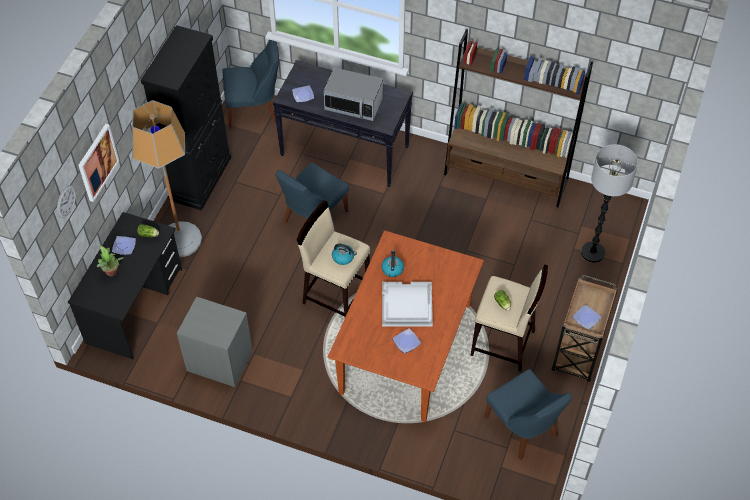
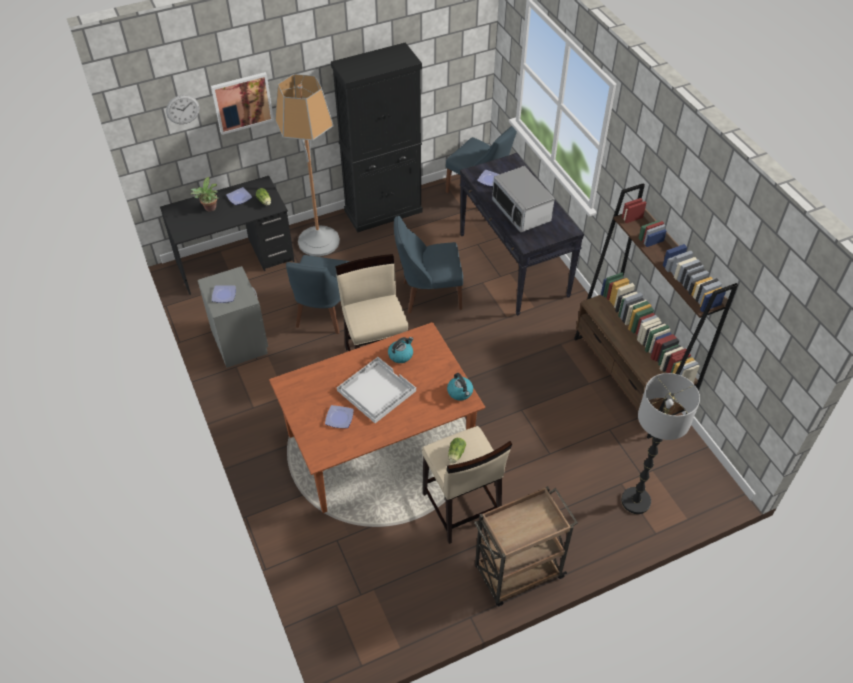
camera: 45 degrees right, 5 degrees down
kettle [332,244,357,265] -> kettle moved to [447,373,473,401]
blue chair [484,369,572,460] -> blue chair moved to [286,255,350,334]
plate [573,305,601,329] -> plate moved to [212,285,236,303]

